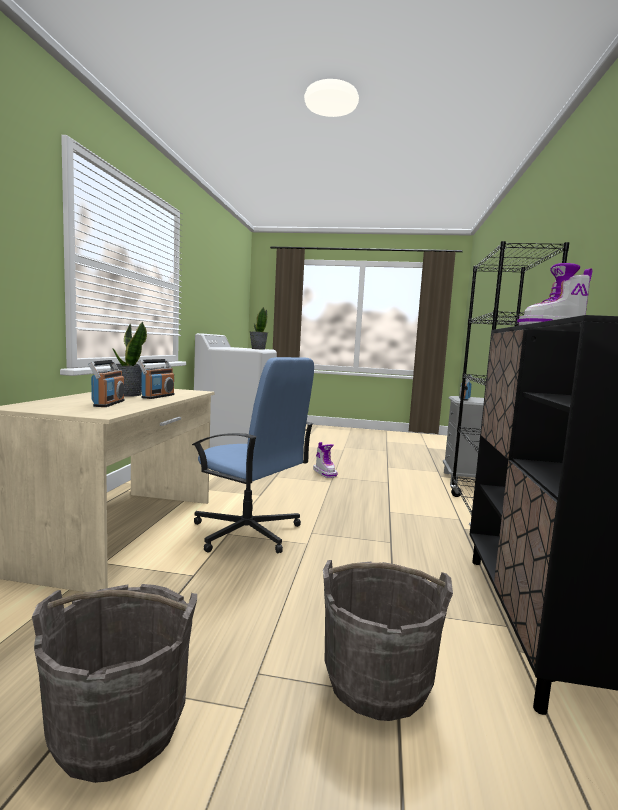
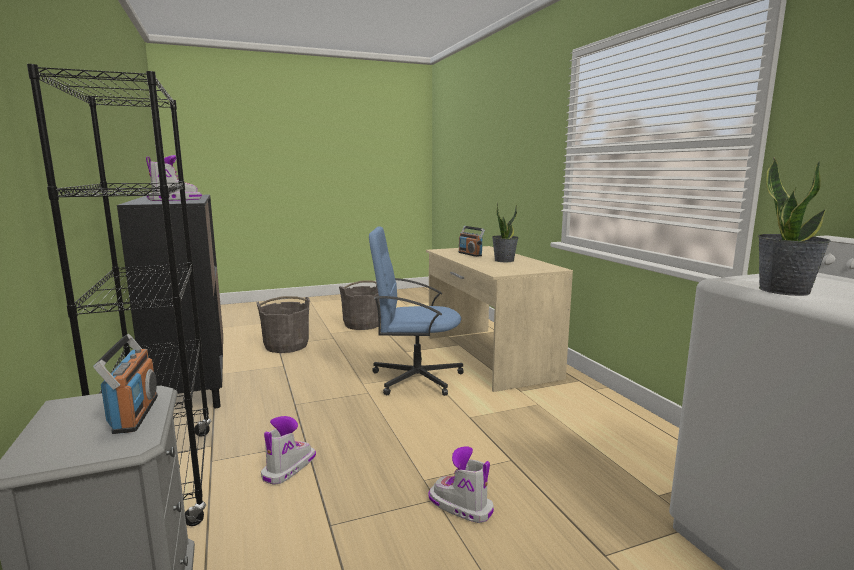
camera: 150 degrees right, 5 degrees up
radio [138,359,175,399] -> none
none -> boot [261,416,316,485]

